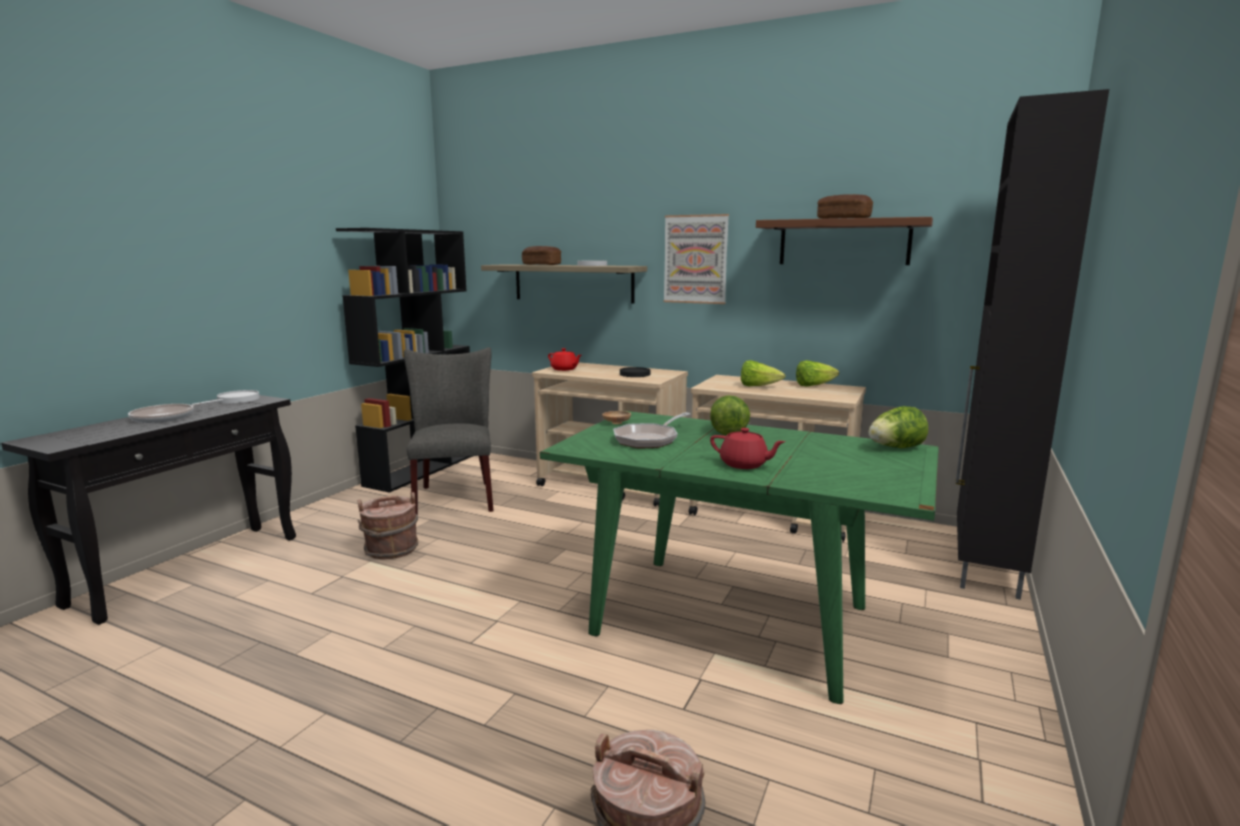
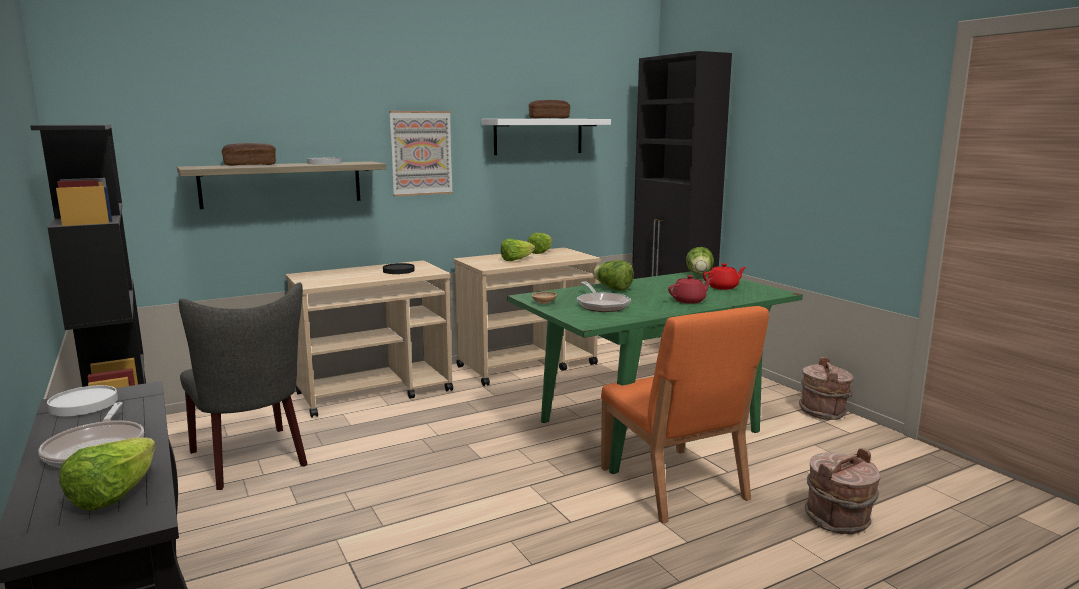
camera: 55 degrees left, 0 degrees up
brown bucket [358,492,418,559] -> brown bucket moved to [799,357,854,420]
grey chair [404,347,493,516] -> grey chair turned 150 degrees counterclockwise [179,282,307,490]
red teapot [548,348,581,371] -> red teapot moved to [703,263,746,290]
brown shelf [756,217,933,265] -> white shelf [481,119,611,155]
none -> lettuce [59,437,156,511]
none -> orange chair [601,306,769,523]

